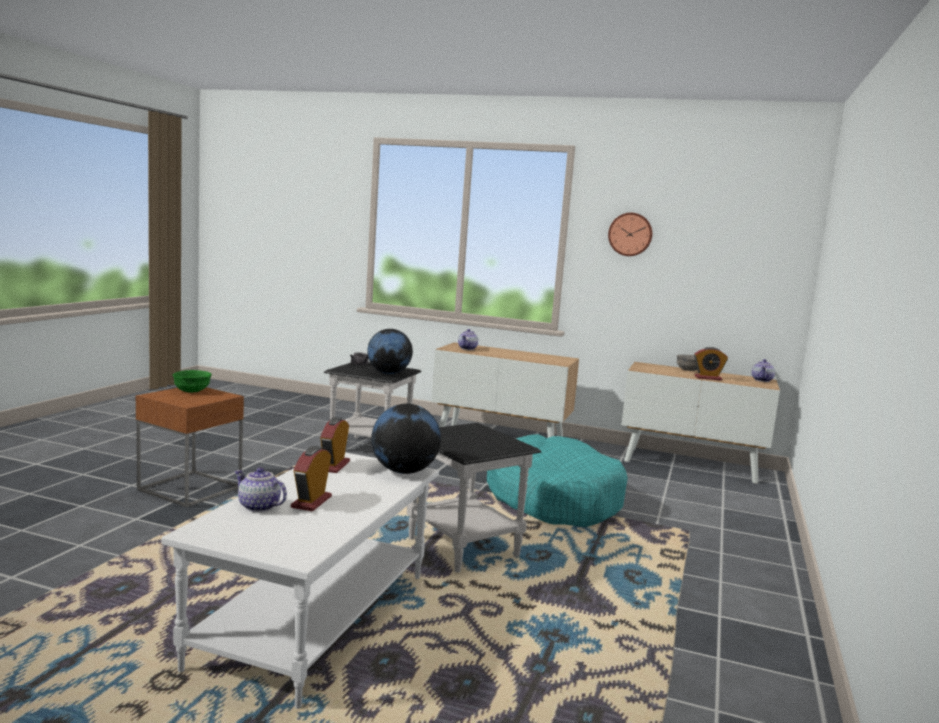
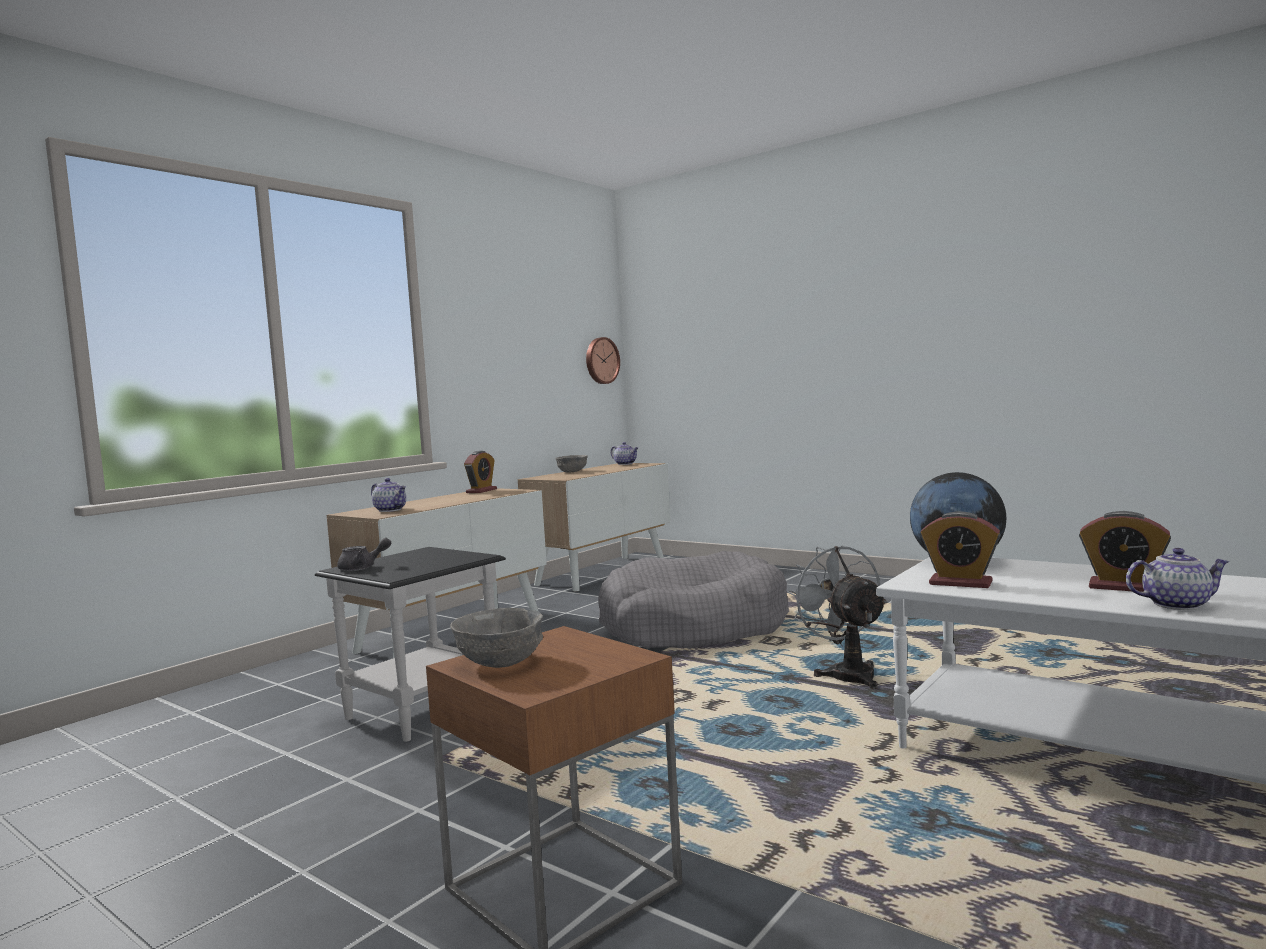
camera: 70 degrees left, 5 degrees down
green bowl [173,370,212,393] -> grey bowl [450,608,543,668]
teapot [234,467,287,512] -> teapot turned 135 degrees counterclockwise [1126,548,1230,610]
globe [367,329,413,374] -> none
black side table [407,423,541,572] -> grey fan [787,546,888,689]
turquoise dog bed [487,434,628,527] -> grey dog bed [598,551,789,648]
wall clock [608,213,652,256] -> wall clock moved to [586,337,620,384]
alarm clock [694,347,728,381] -> alarm clock moved to [464,451,497,493]

